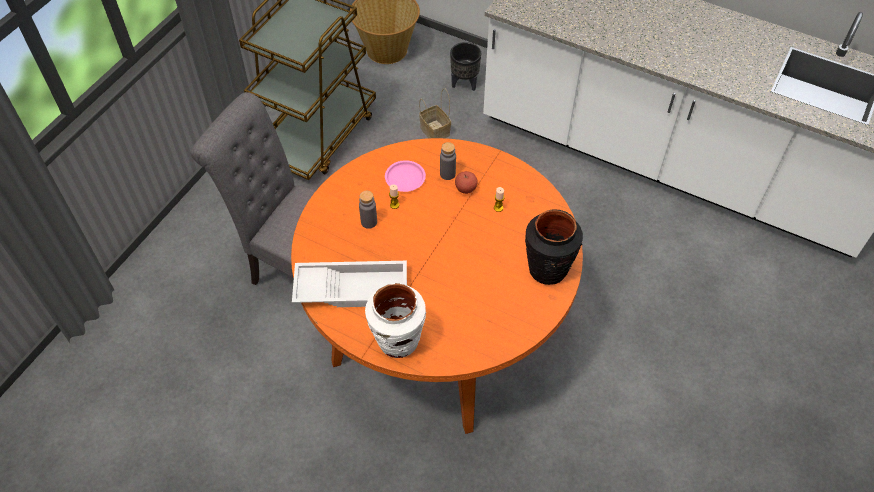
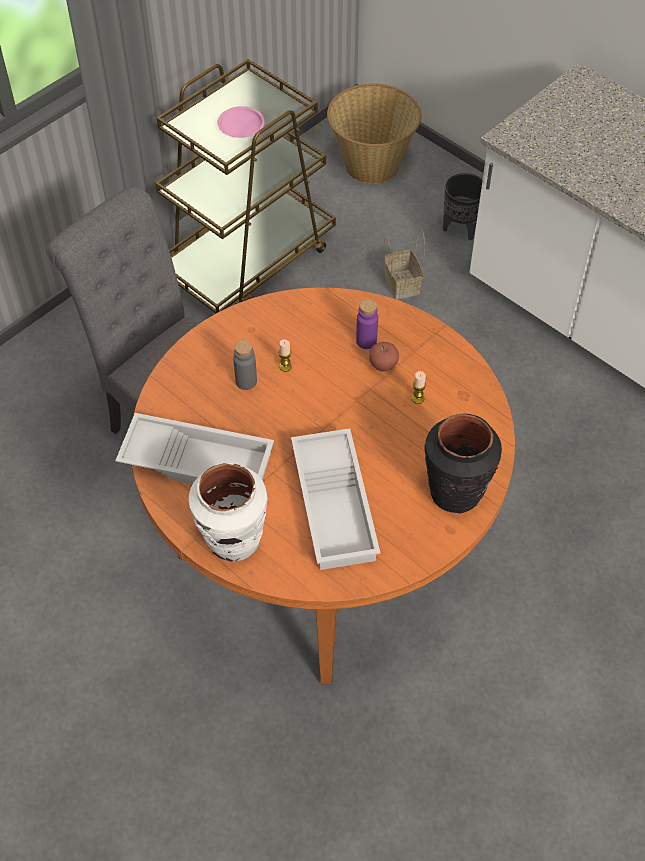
camera: 15 degrees right, 0 degrees up
pink plate [385,160,426,192] -> pink plate moved to [217,106,265,138]
grey bottle [440,142,456,180] -> purple bottle [356,299,378,349]
none -> white tray [291,428,380,570]

